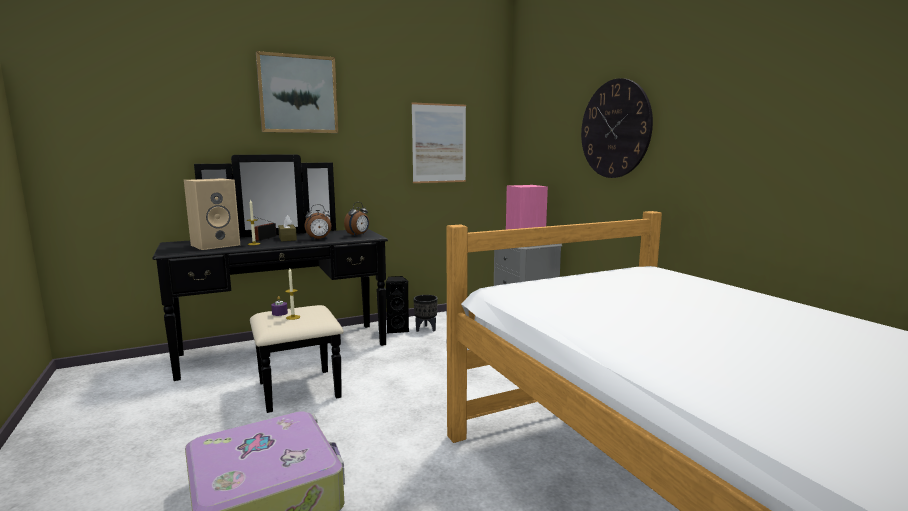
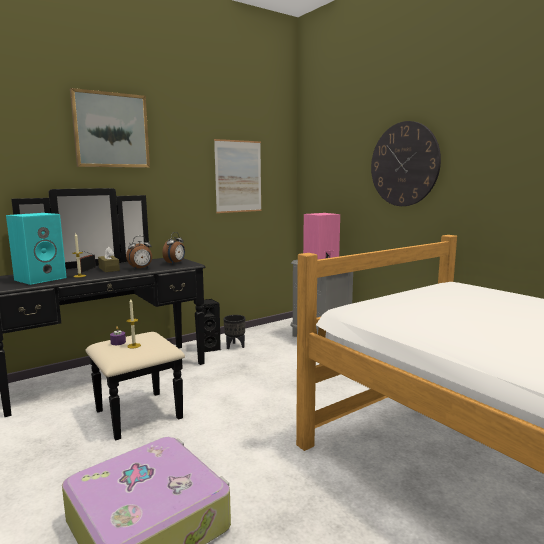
camera: 10 degrees left, 0 degrees up
beige speaker [184,178,240,250] -> turquoise speaker [6,213,67,285]

